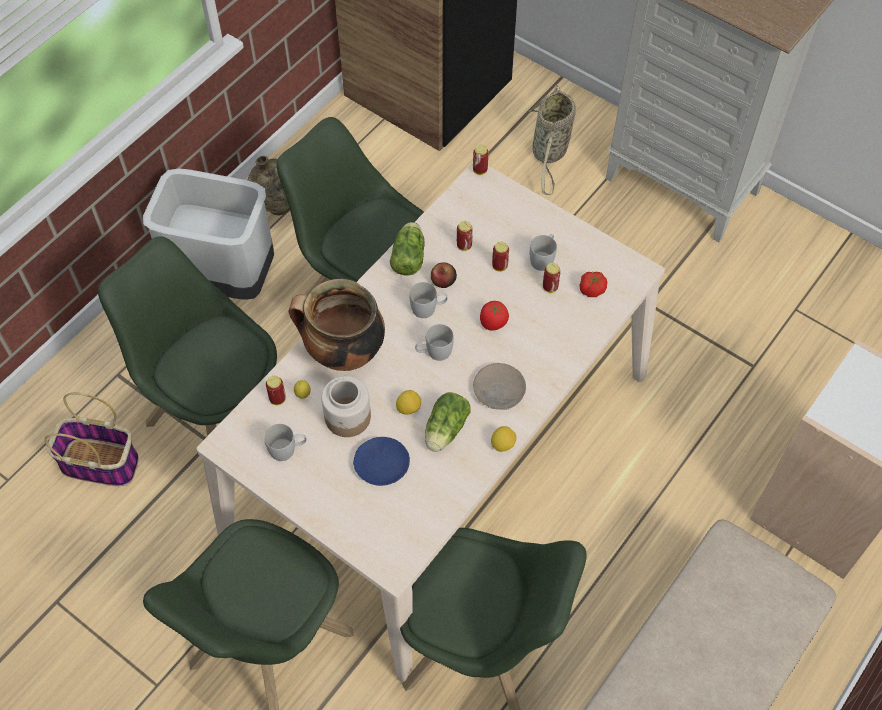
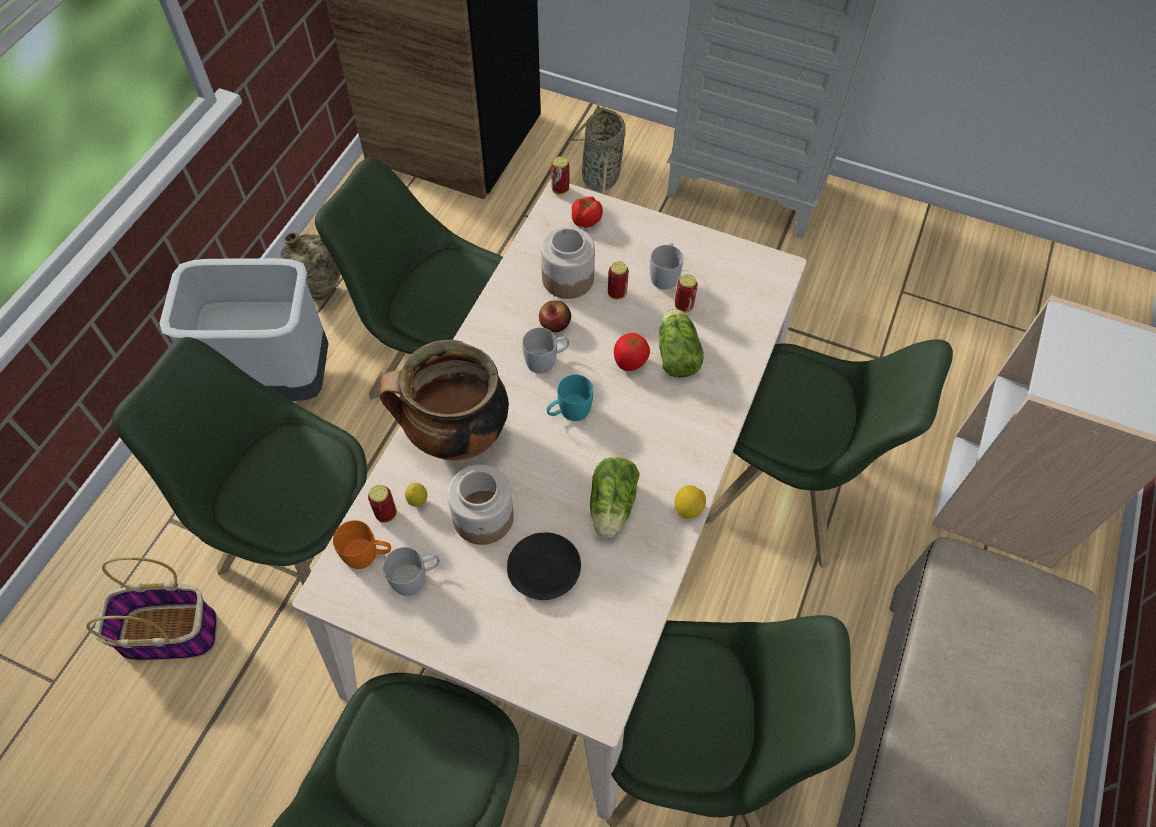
camera: 15 degrees left, 0 degrees up
blue plate [353,437,410,486] -> black plate [507,532,581,600]
lettuce [390,222,425,276] -> lettuce moved to [659,309,704,378]
lemon [396,390,421,415] -> none
white mug [415,324,454,361] -> turquoise mug [547,375,593,421]
can [457,221,473,251] -> jar [541,226,595,299]
beige plate [473,363,526,410] -> none
tomato [580,272,607,297] -> tomato moved to [571,196,603,228]
none -> orange mug [333,520,391,569]
none -> green chair [705,340,953,568]

